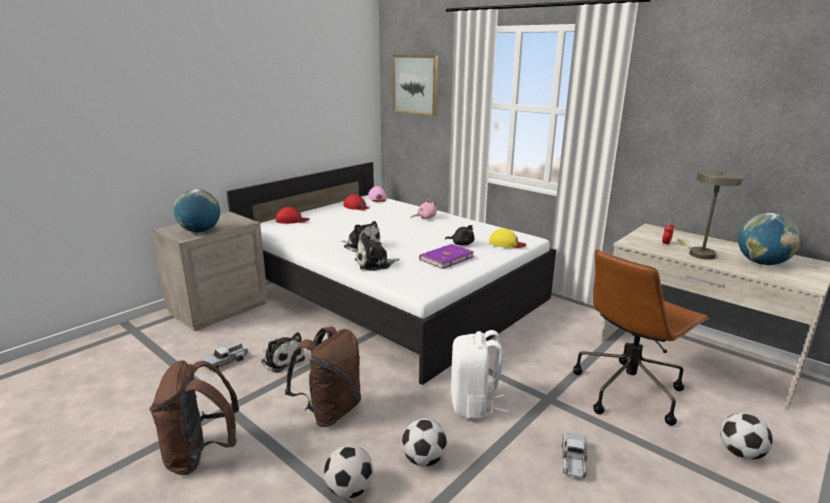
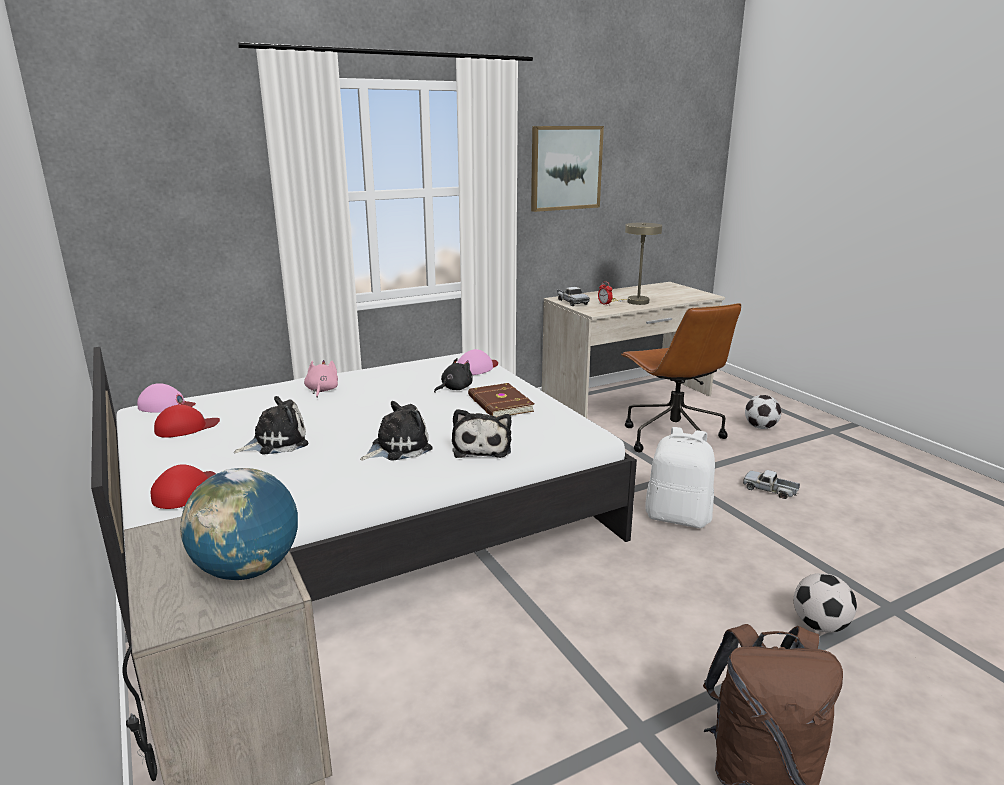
camera: 70 degrees left, 0 degrees up
toy truck [202,344,248,372] -> toy truck moved to [557,287,590,306]
plush toy [261,332,305,373] -> plush toy moved to [233,396,308,454]
brown backpack [285,326,361,427] -> none
picture [393,55,438,116] -> picture moved to [531,126,604,212]
football [402,418,447,467] -> none
purple book [419,244,474,269] -> brown book [468,383,534,417]
yellow cap [489,228,527,248] -> pink cap [457,349,498,375]
globe [738,213,801,265] -> none

